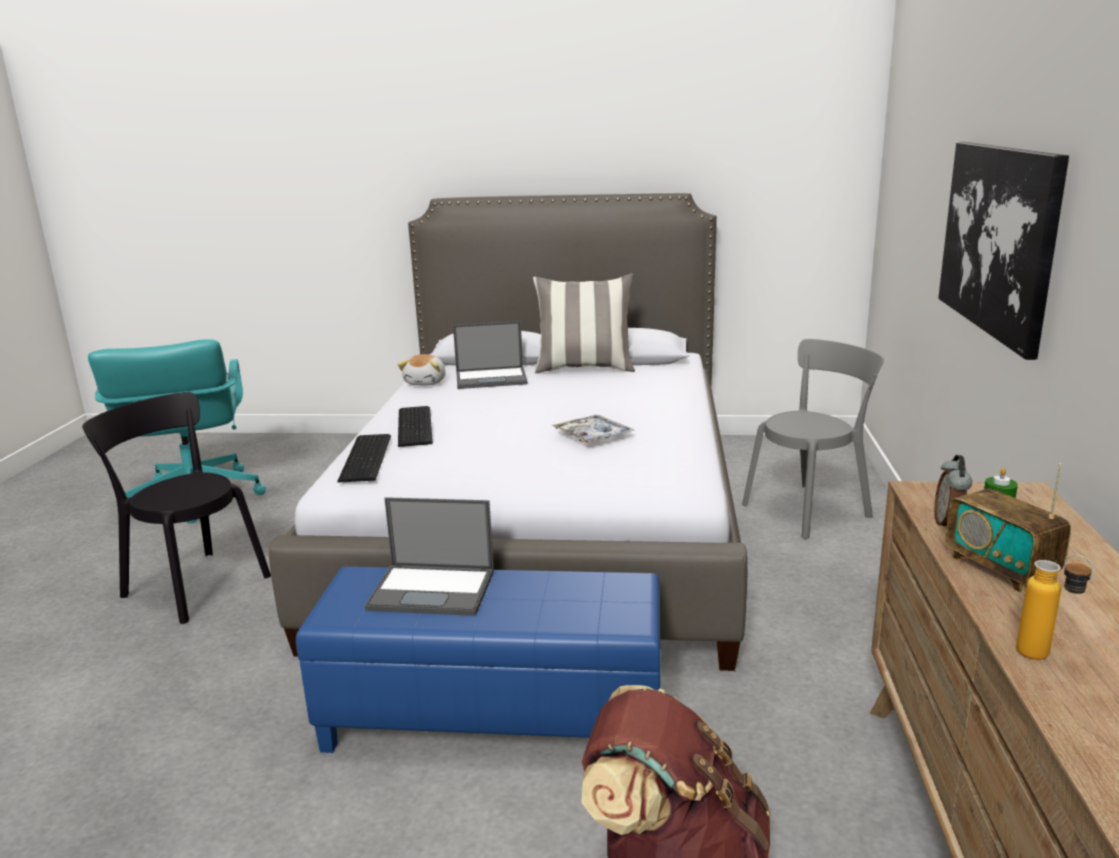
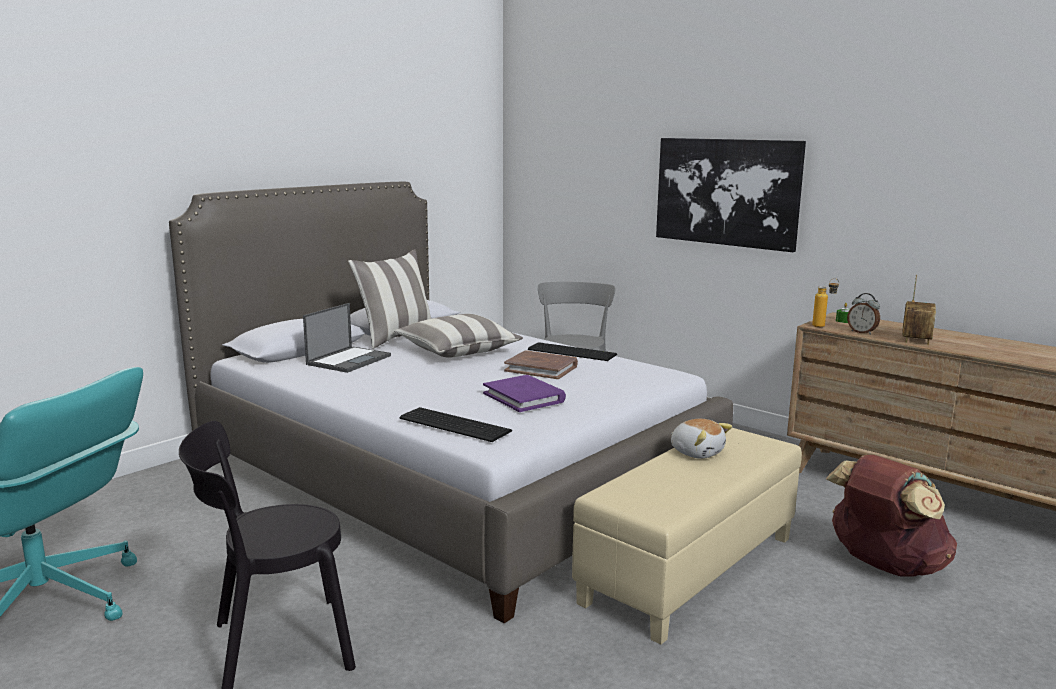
camera: 55 degrees left, 5 degrees down
blue ottoman [296,567,661,753] -> beige ottoman [572,428,802,645]
laptop [365,497,494,616] -> none
plush toy [398,354,446,385] -> plush toy moved to [671,419,732,459]
keyboard [398,406,433,447] -> keyboard moved to [528,342,617,361]
tray [551,415,634,443] -> brown book [504,350,578,379]
radio [945,463,1071,592] -> radio turned 75 degrees counterclockwise [902,275,936,345]
bottle [1016,554,1093,660] -> bottle moved to [812,278,839,327]
none -> pillow [394,314,523,358]
none -> purple book [483,375,566,412]

